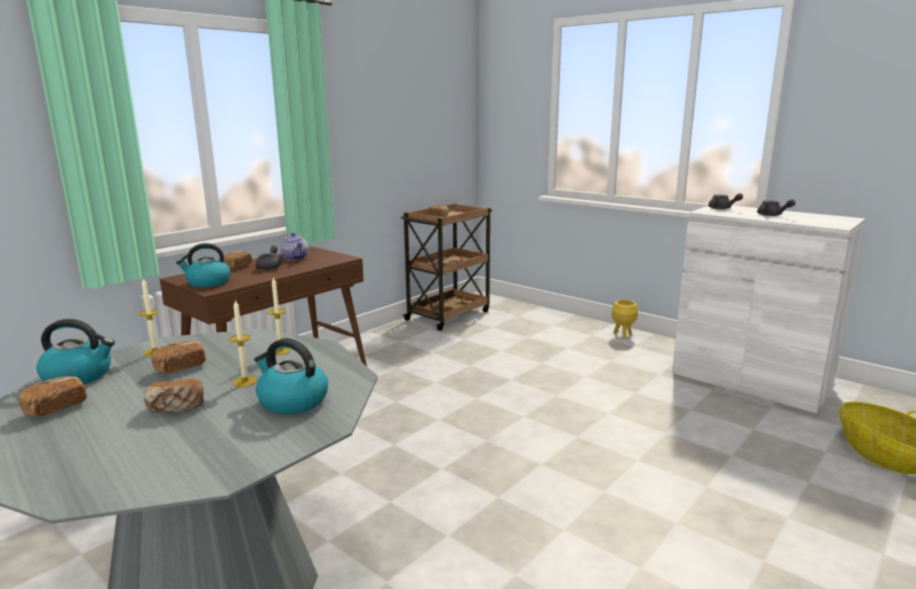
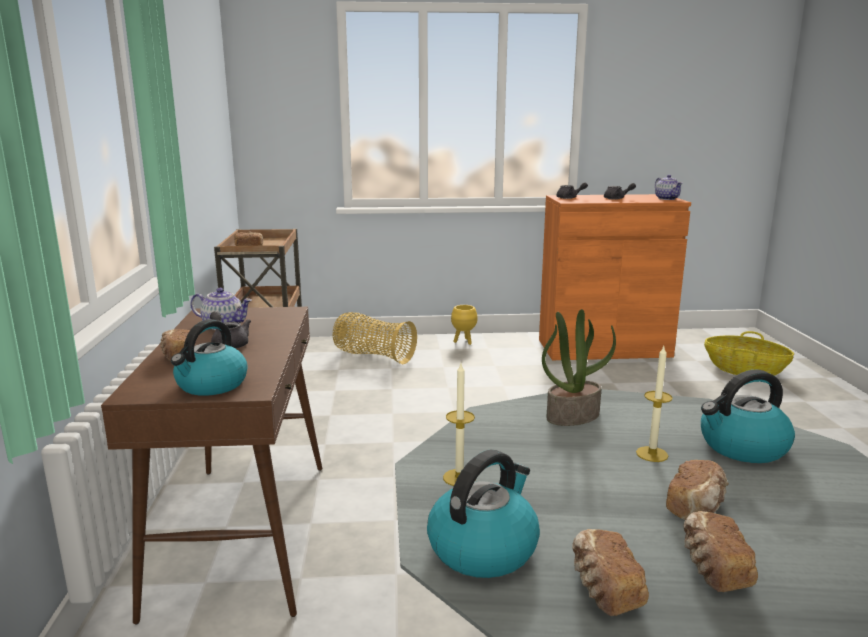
camera: 45 degrees left, 0 degrees up
bread [151,341,206,373] -> bread moved to [683,511,758,592]
candle [268,277,291,355] -> potted plant [542,309,616,426]
white cabinet [672,205,865,413] -> orange cabinet [539,194,691,360]
none -> basket [333,312,417,364]
none -> teapot [655,175,682,200]

